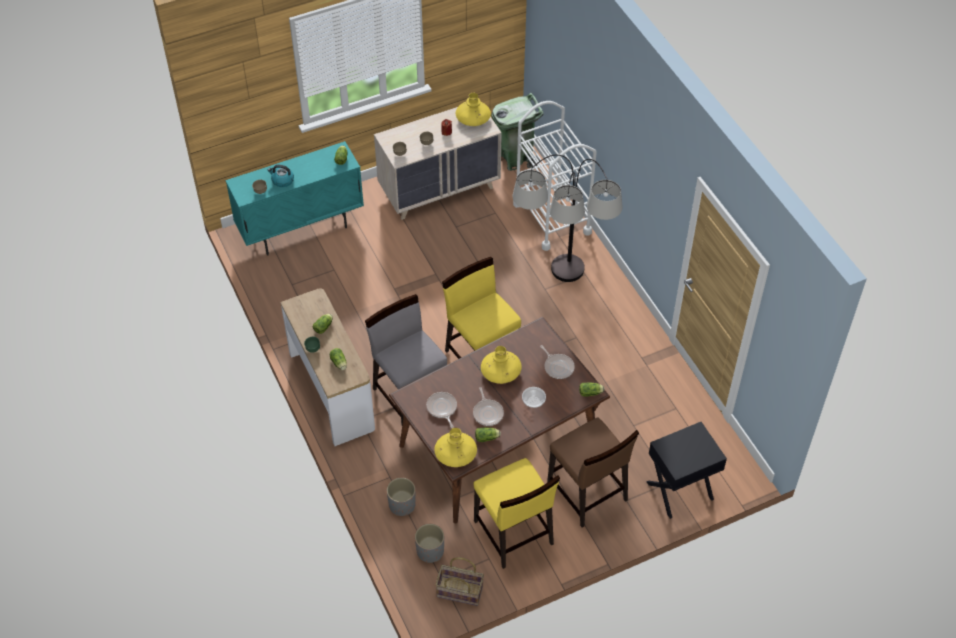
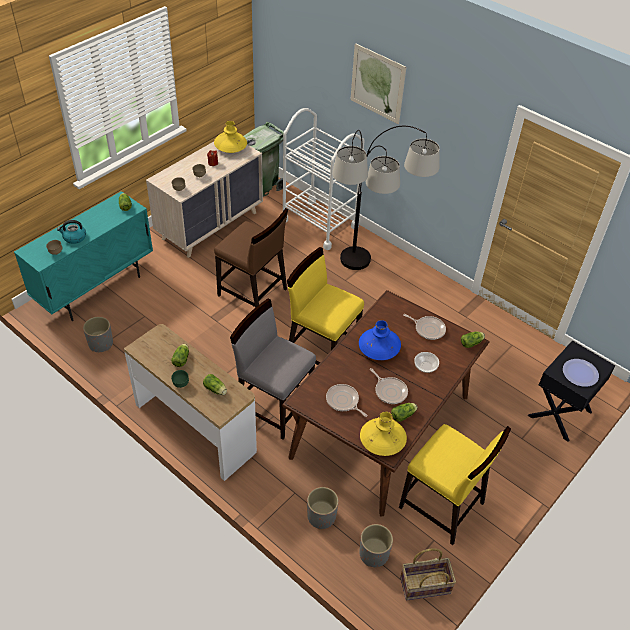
camera: 25 degrees left, 5 degrees down
yellow vase [481,346,522,384] -> blue vase [359,320,401,360]
brown chair [547,417,639,528] -> brown chair moved to [214,208,288,308]
none -> grey planter [83,317,113,352]
none -> picture [350,43,406,124]
none -> plate [563,359,599,387]

